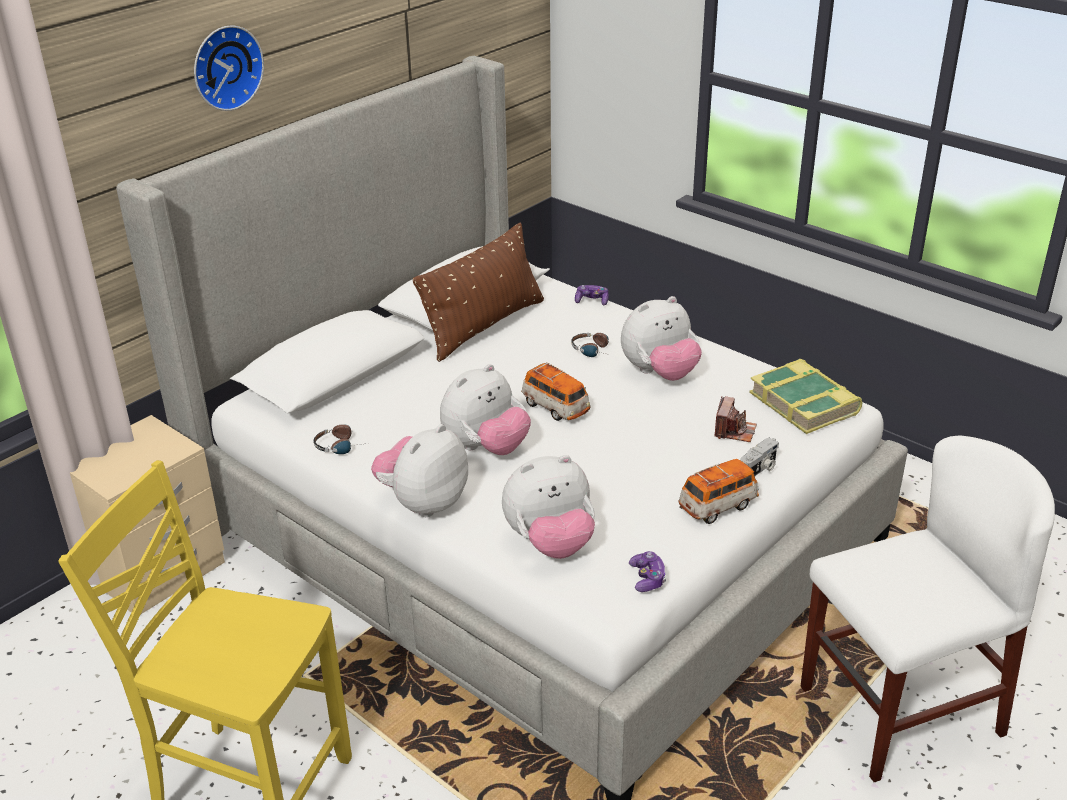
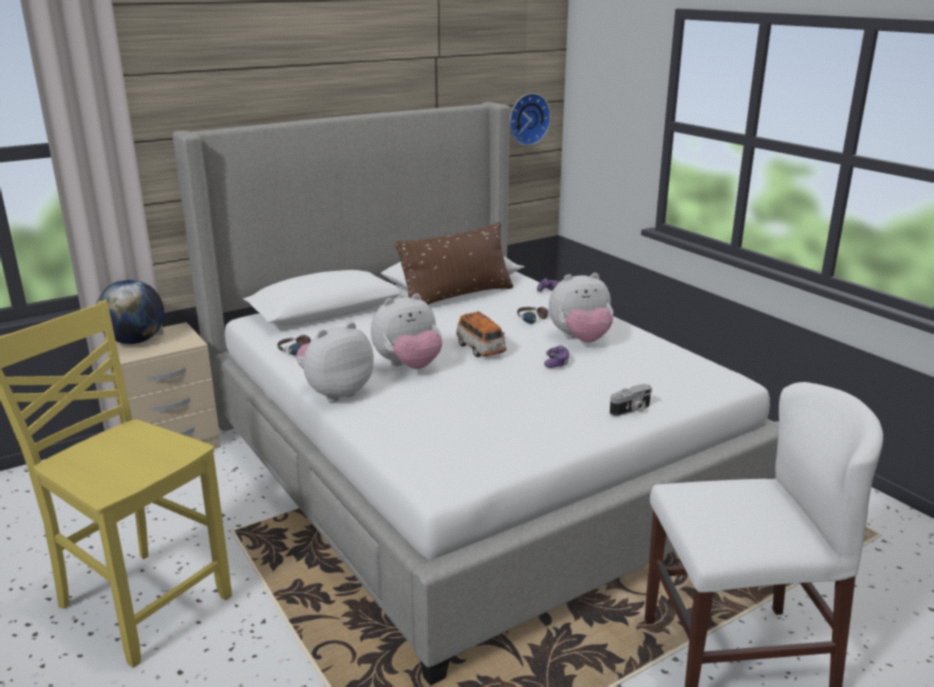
camera: 15 degrees right, 10 degrees down
wall clock [194,26,264,111] -> wall clock moved to [510,93,551,146]
plush toy [502,455,595,559] -> none
game controller [629,551,667,592] -> game controller moved to [544,345,569,368]
toy car [678,459,759,524] -> none
camera [714,396,757,442] -> none
book [749,359,863,434] -> none
none -> globe [96,280,164,344]

